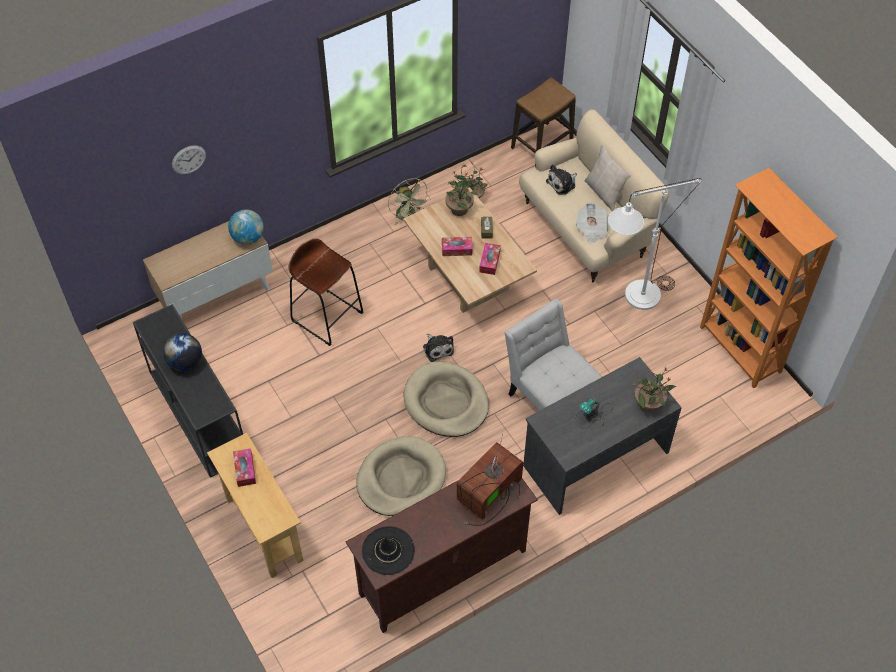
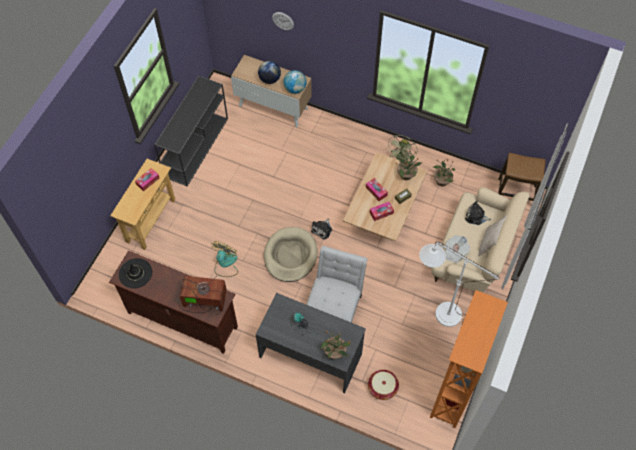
camera: 55 degrees right, 5 degrees up
globe [163,333,202,371] -> globe moved to [258,61,281,84]
brown stool [289,238,363,346] -> none
beige dog bed [356,436,446,516] -> fan [211,241,238,277]
none -> basket [368,370,399,400]

